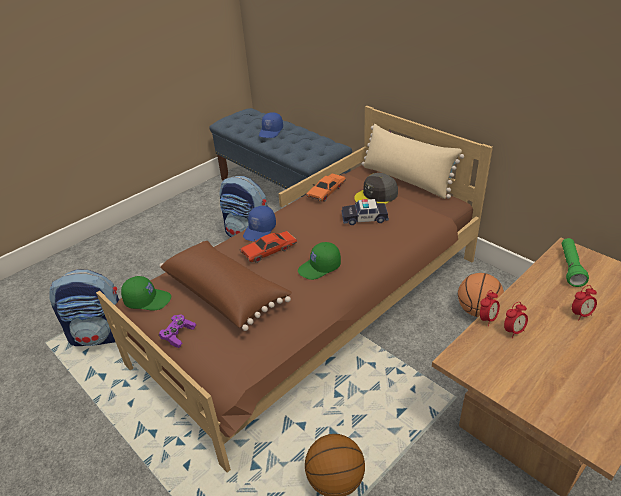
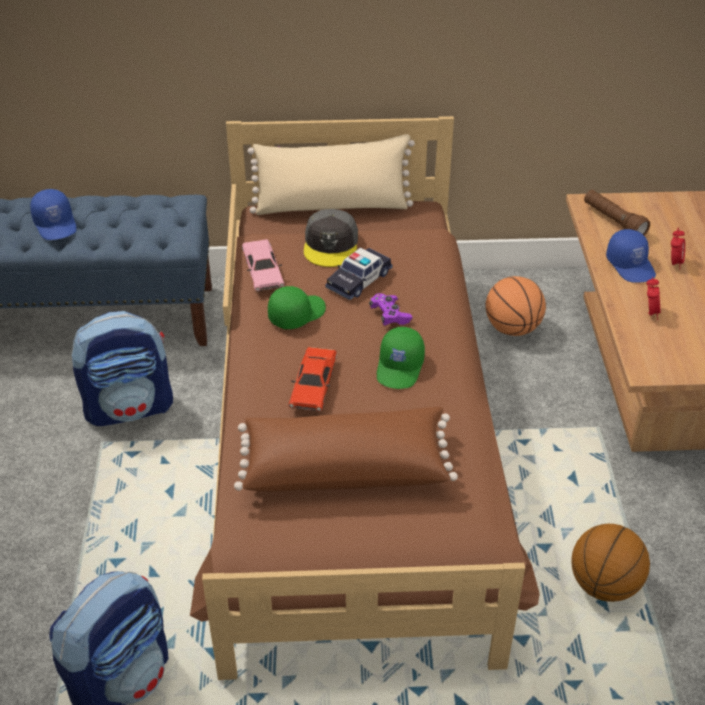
camera: 50 degrees left, 5 degrees up
green cap [121,276,171,311] -> green cap moved to [268,286,326,329]
purple game controller [159,314,196,348] -> purple game controller moved to [369,293,412,326]
blue cap [243,206,276,241] -> blue cap moved to [606,229,656,282]
orange toy car [306,173,346,202] -> pink toy car [242,239,285,292]
alarm clock [480,290,500,326] -> none
green flashlight [562,238,589,287] -> brown flashlight [584,190,650,236]

